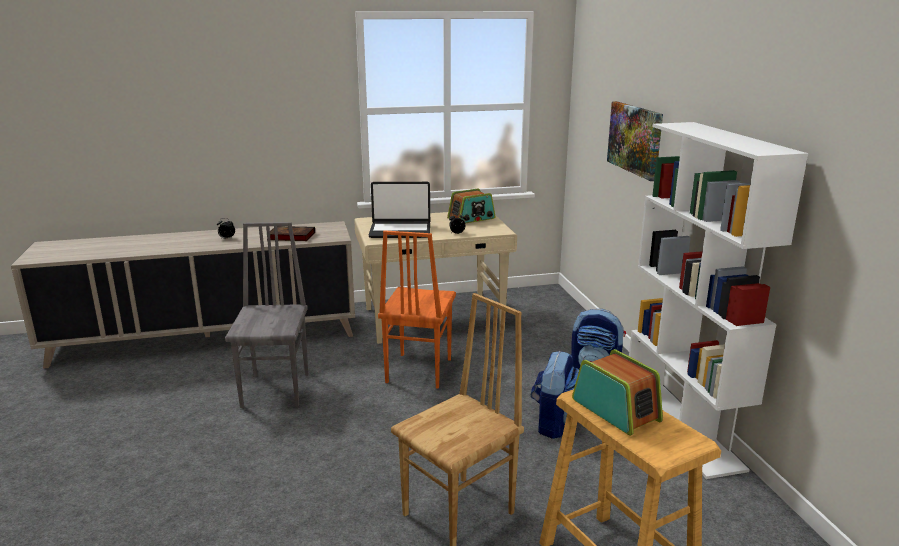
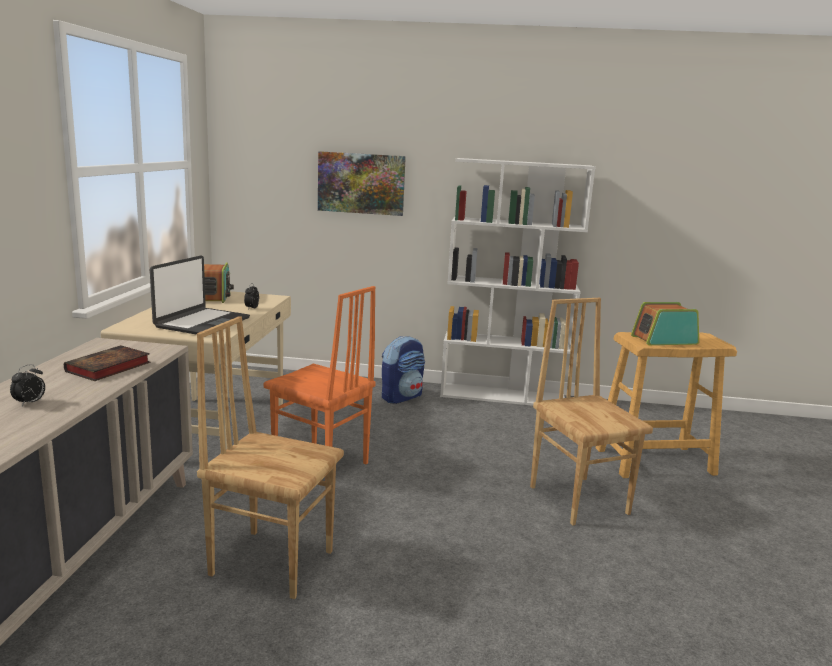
camera: 70 degrees left, 5 degrees down
grey chair [225,222,308,408] -> brown chair [197,316,344,599]
backpack [531,351,579,439] -> none

